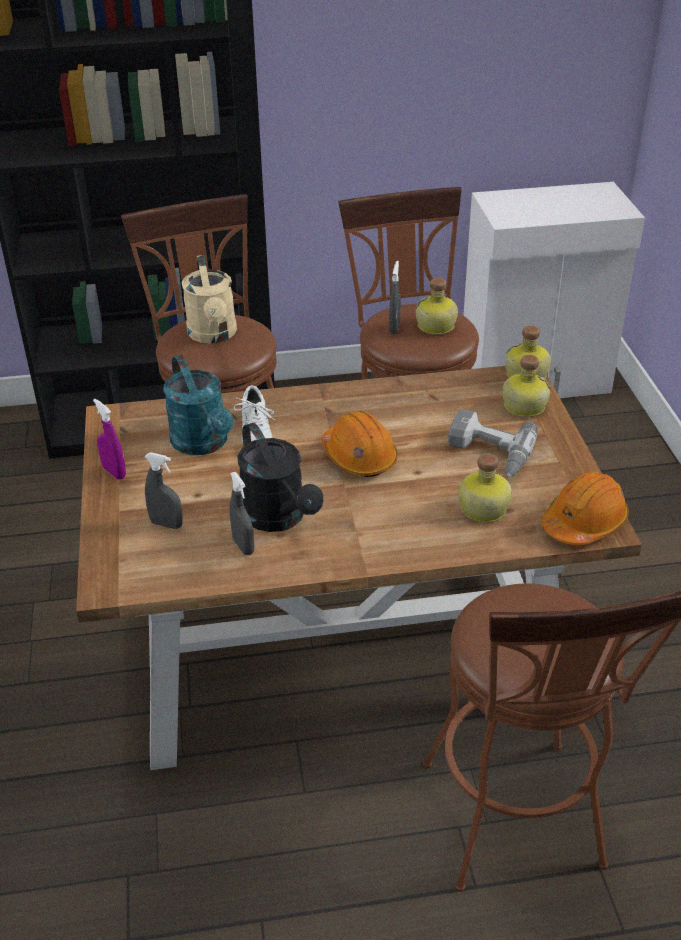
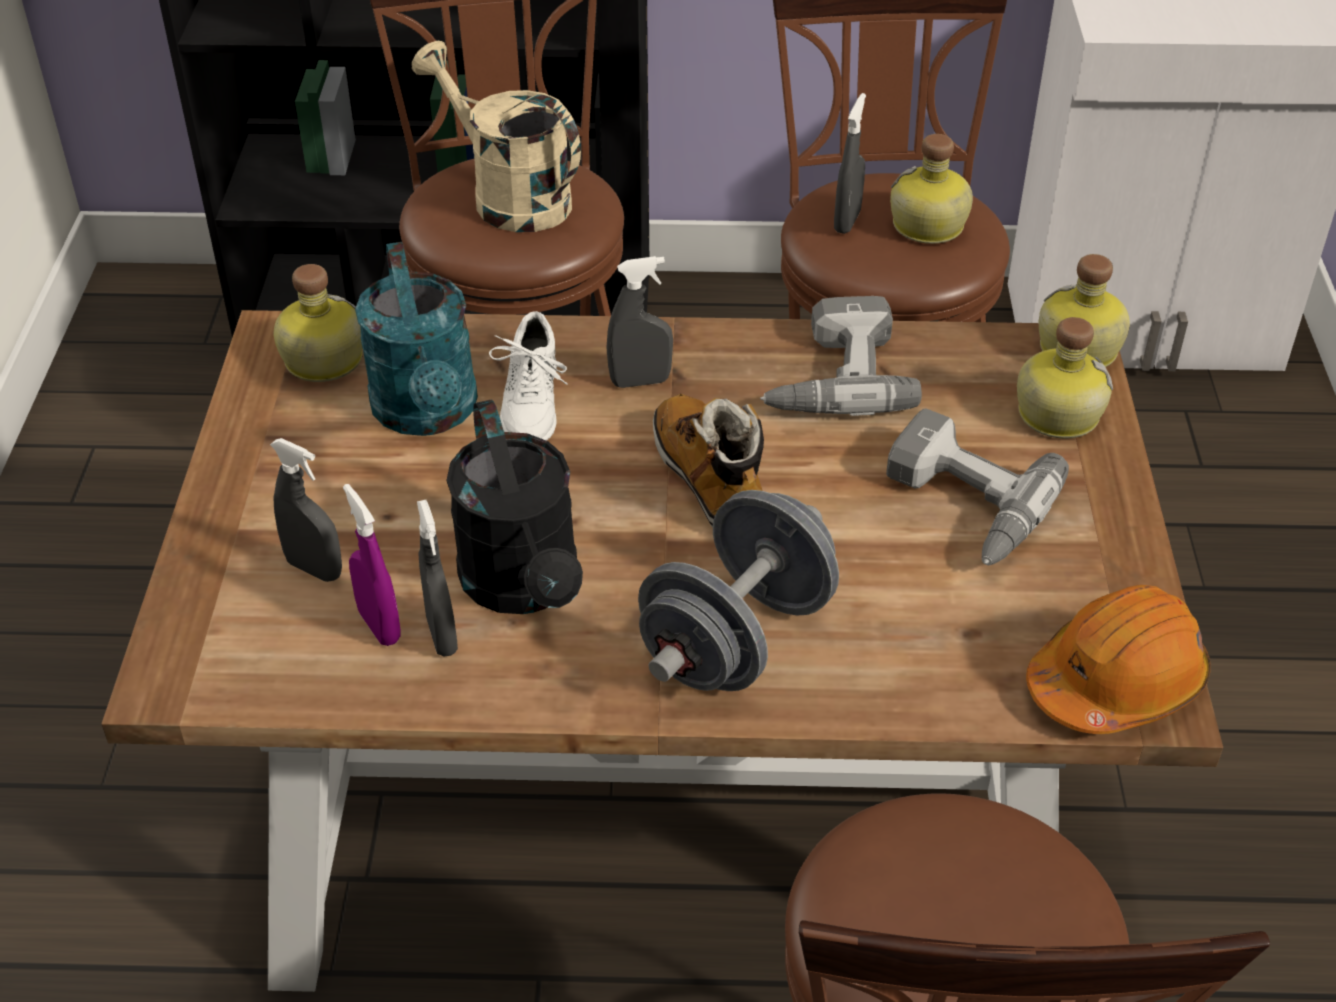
camera: 10 degrees right, 5 degrees up
purple spray bottle [93,399,126,480] -> purple spray bottle moved to [343,484,401,646]
beige watering can [182,255,237,344] -> beige watering can turned 135 degrees clockwise [412,41,581,232]
orange hard hat [322,411,398,477] -> boot [653,394,764,528]
bottle [459,453,512,523] -> bottle moved to [274,264,363,382]
none -> grey spray bottle [606,256,673,388]
none -> grey dumbbell [638,490,839,691]
none -> power drill [760,296,922,416]

